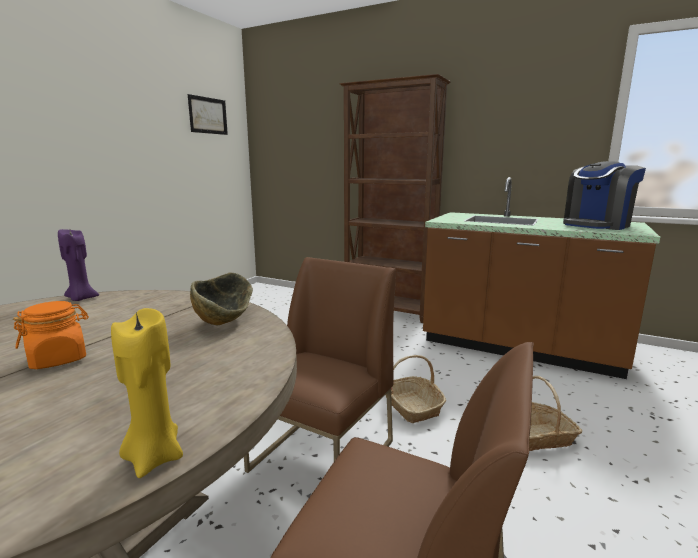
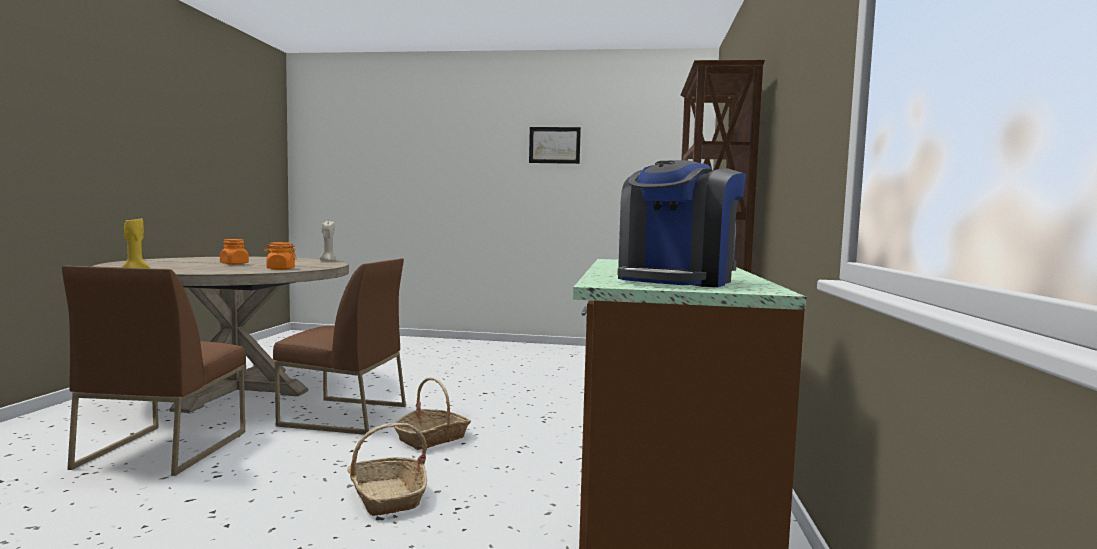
camera: 70 degrees right, 10 degrees down
purple candle [58,229,99,301] -> beige candle [320,221,336,261]
picture [188,94,228,135] -> picture moved to [529,127,581,164]
bowl [190,272,253,325] -> orange jar [264,242,297,270]
coffee machine [563,161,646,230] -> coffee machine turned 90 degrees counterclockwise [617,160,746,287]

